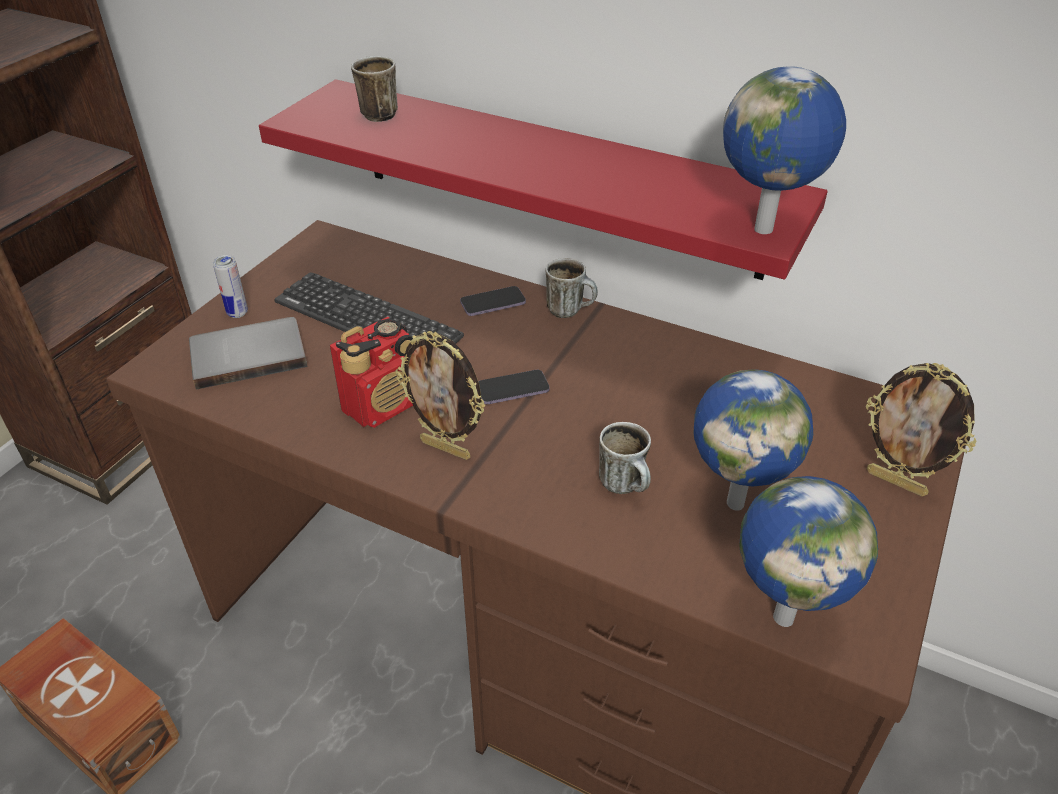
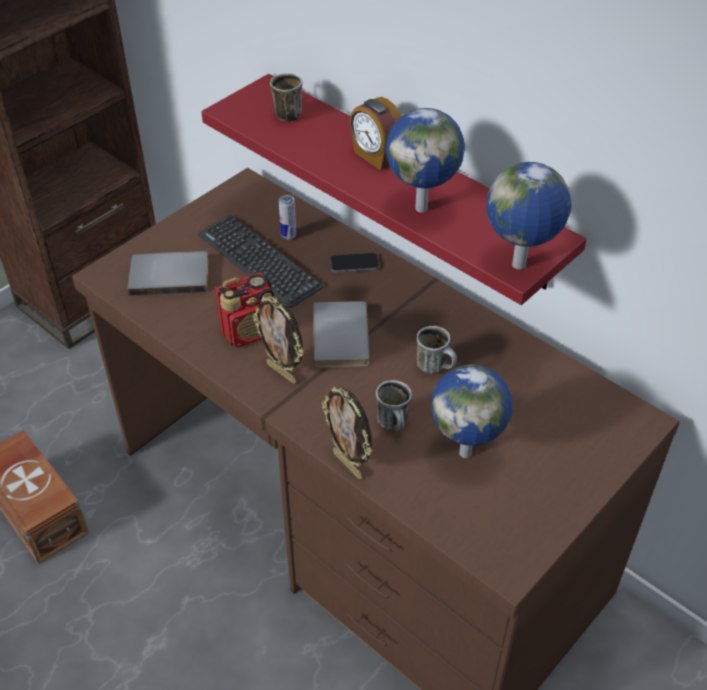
camera: 15 degrees right, 5 degrees up
can [213,255,248,318] -> can moved to [279,195,296,240]
phone [478,370,549,404] -> grey book [313,301,369,368]
mug [546,258,598,318] -> mug moved to [416,326,457,374]
globe [739,476,878,627] -> globe moved to [386,108,465,213]
picture frame [866,363,976,496] -> picture frame moved to [322,387,372,479]
none -> alarm clock [350,97,401,170]

